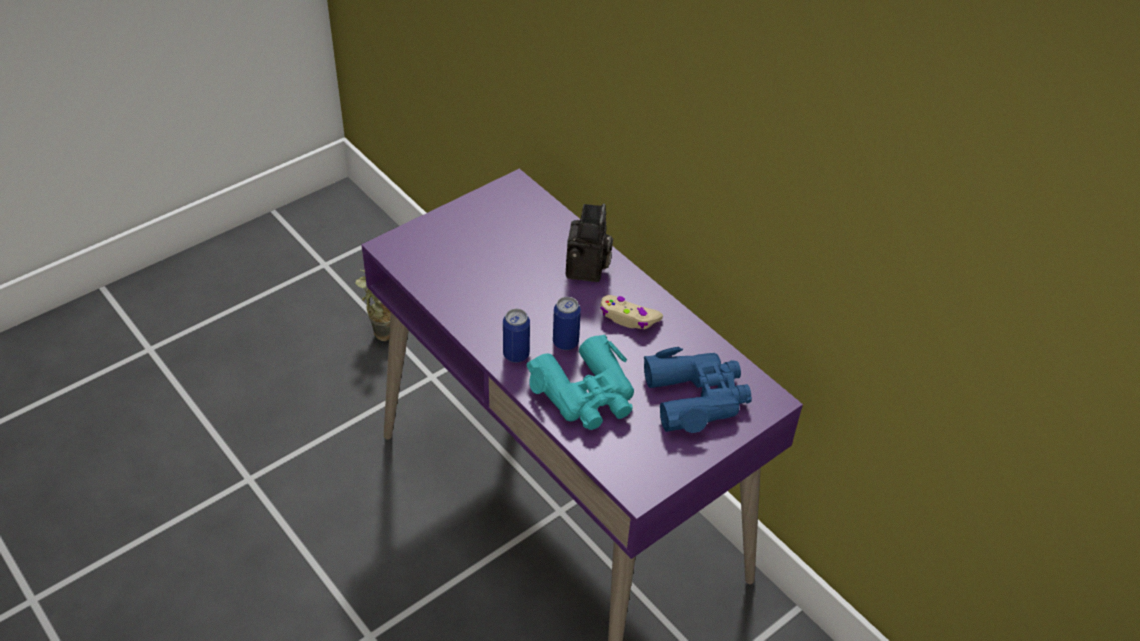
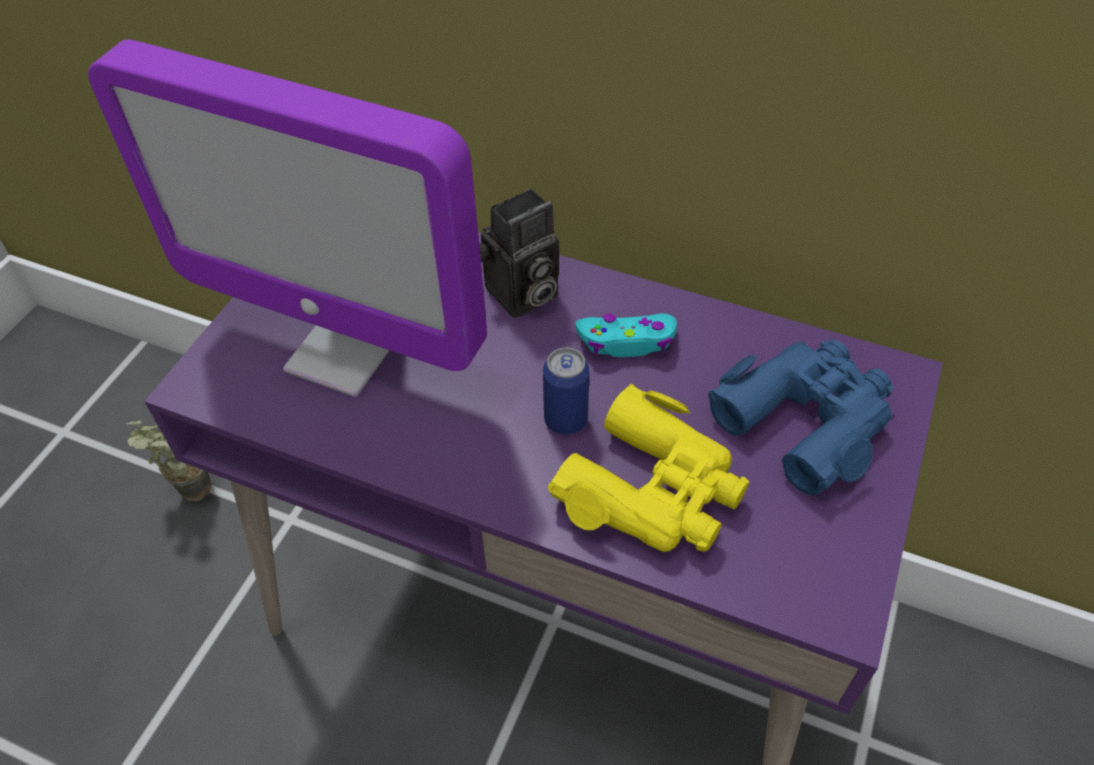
camera: 25 degrees left, 5 degrees up
can [503,309,530,363] -> none
turquoise binoculars [527,335,634,430] -> yellow binoculars [548,384,749,552]
camera [566,204,613,282] -> camera turned 75 degrees clockwise [479,188,559,318]
beige game controller [600,295,663,329] -> turquoise game controller [575,313,677,357]
none -> monitor [88,39,487,397]

